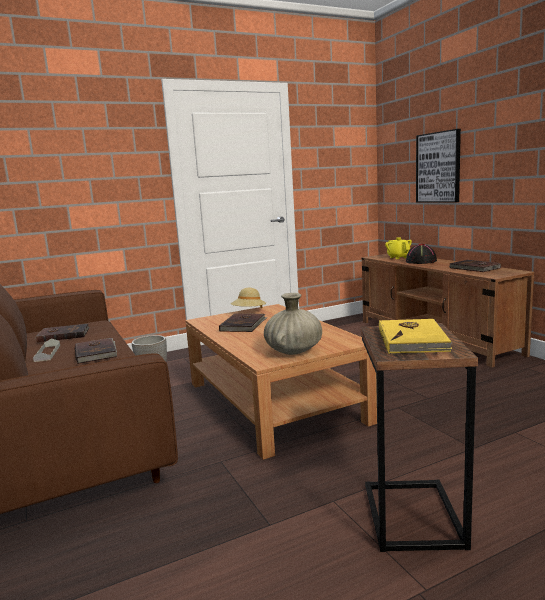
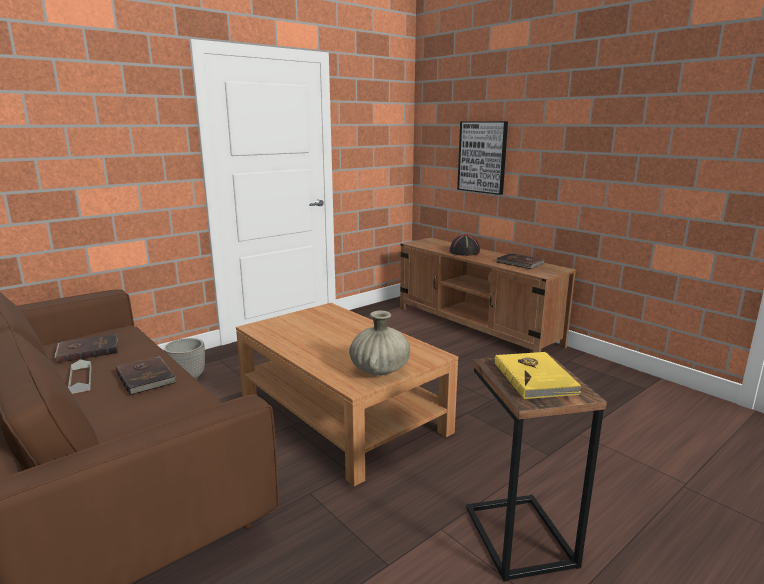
camera: 15 degrees left, 5 degrees up
brown book [219,313,268,332] -> none
beige hat [231,288,266,308] -> none
yellow teapot [385,237,412,259] -> none

